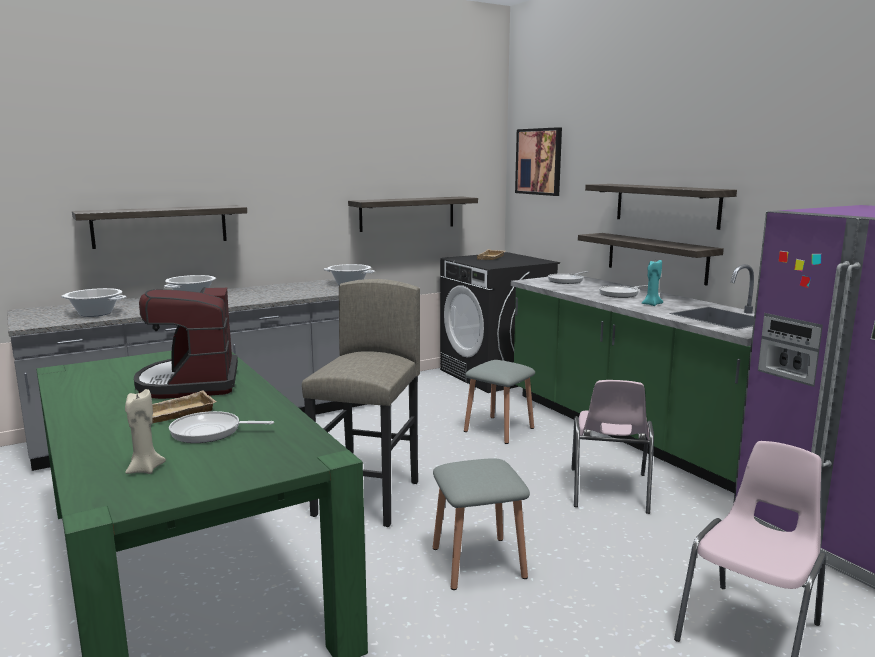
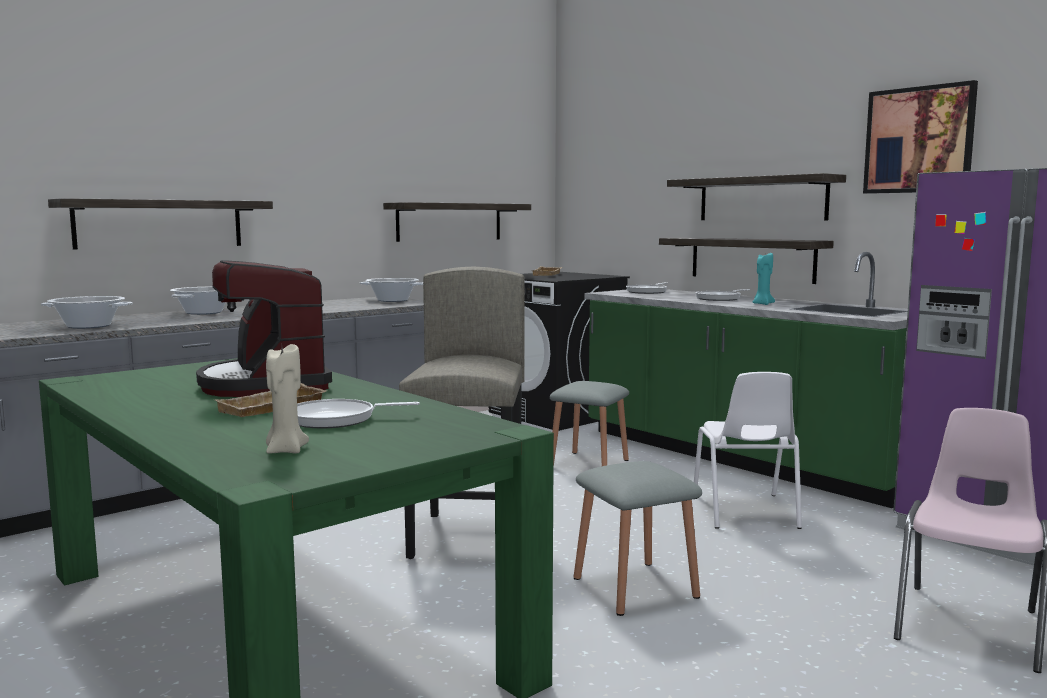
camera: 10 degrees left, 5 degrees down
picture [515,127,562,196] -> picture moved to [863,80,978,194]
pink chair [571,380,654,514] -> white chair [694,372,802,529]

